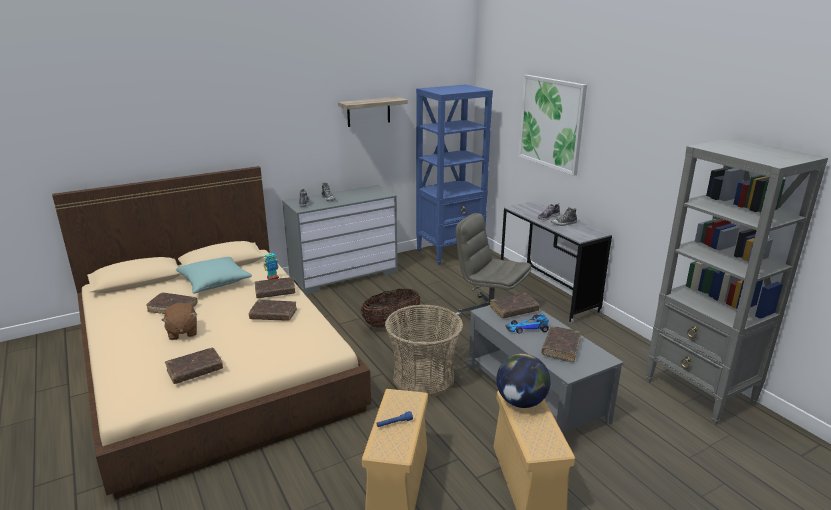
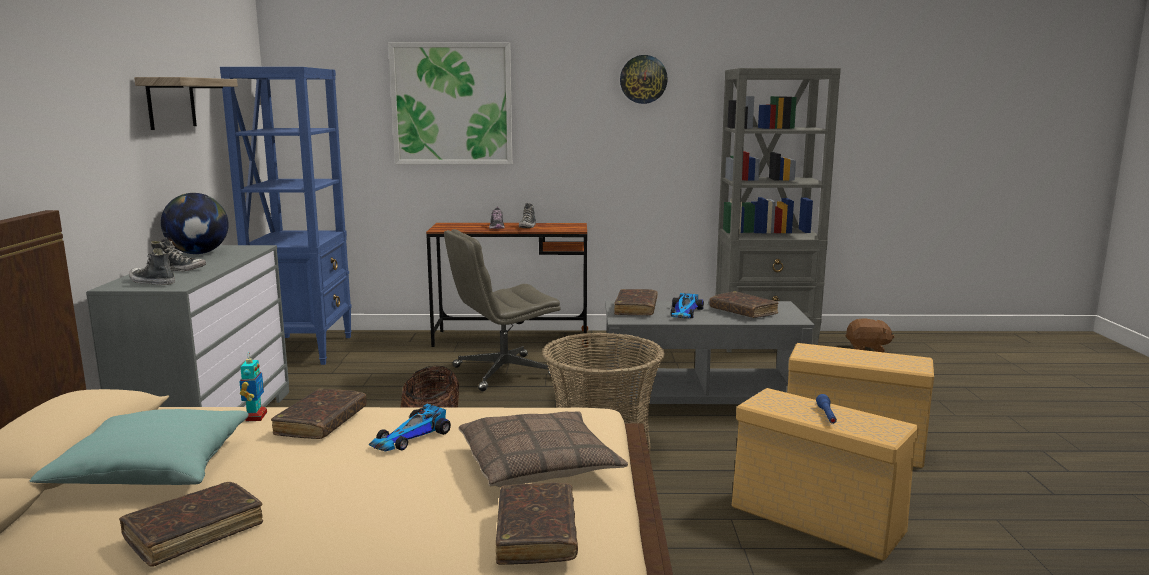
camera: 60 degrees left, 10 degrees down
brown plush toy [161,303,197,340] -> brown plush toy moved to [846,319,894,352]
brown book [249,300,297,321] -> toy car [369,404,451,452]
globe [496,354,550,408] -> globe moved to [161,193,229,254]
grey desk [501,201,612,324] -> brown desk [426,223,588,347]
none -> pillow [458,411,628,487]
none -> wall clock [620,55,668,104]

